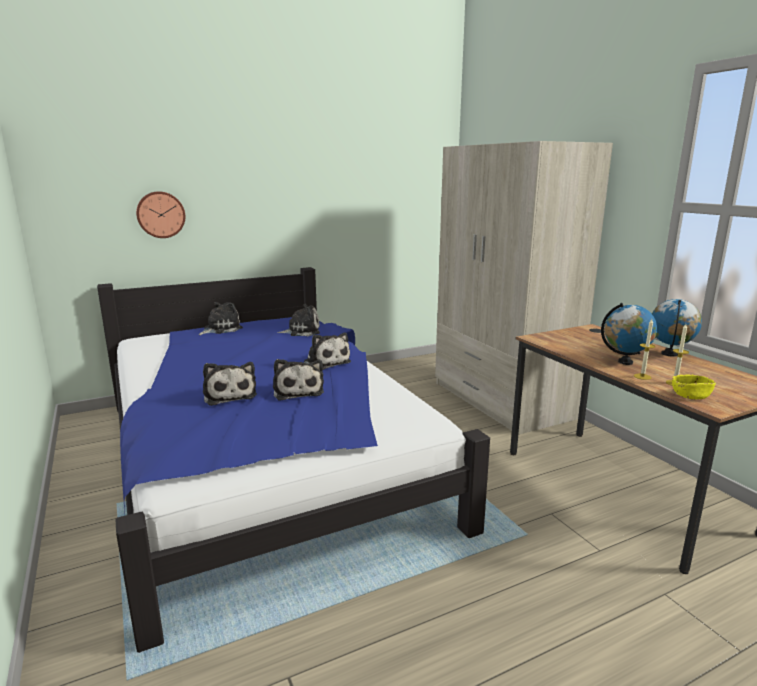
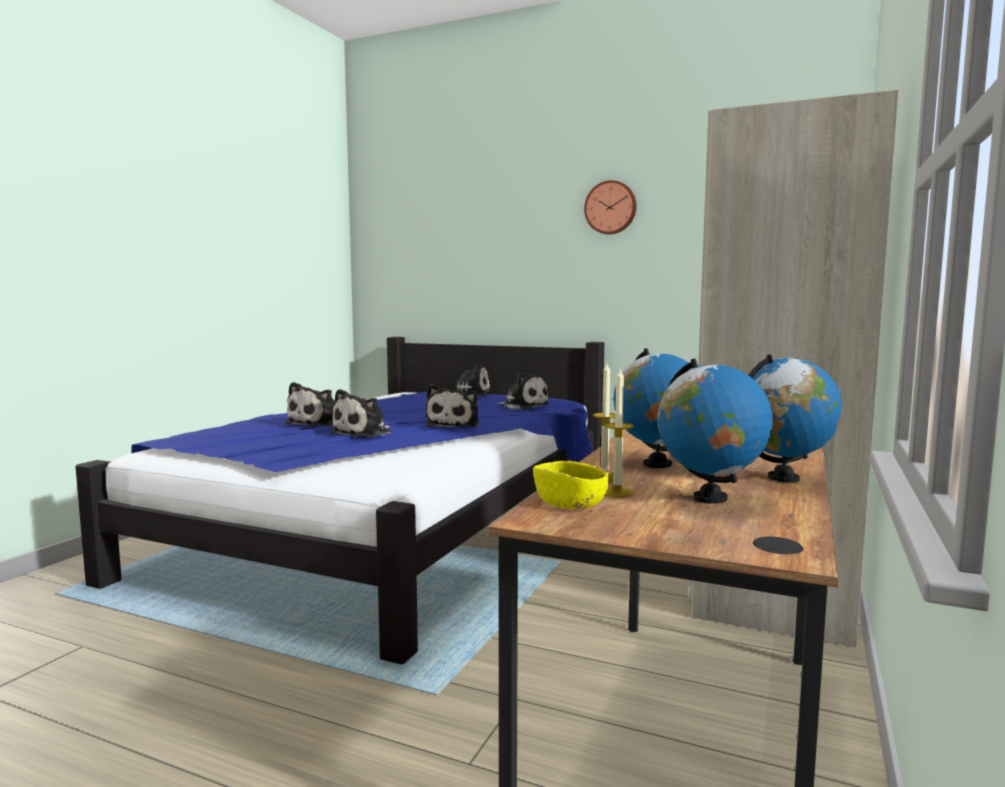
camera: 50 degrees right, 10 degrees down
wall clock [136,191,185,238] -> wall clock moved to [584,180,637,235]
none -> globe [658,358,773,504]

